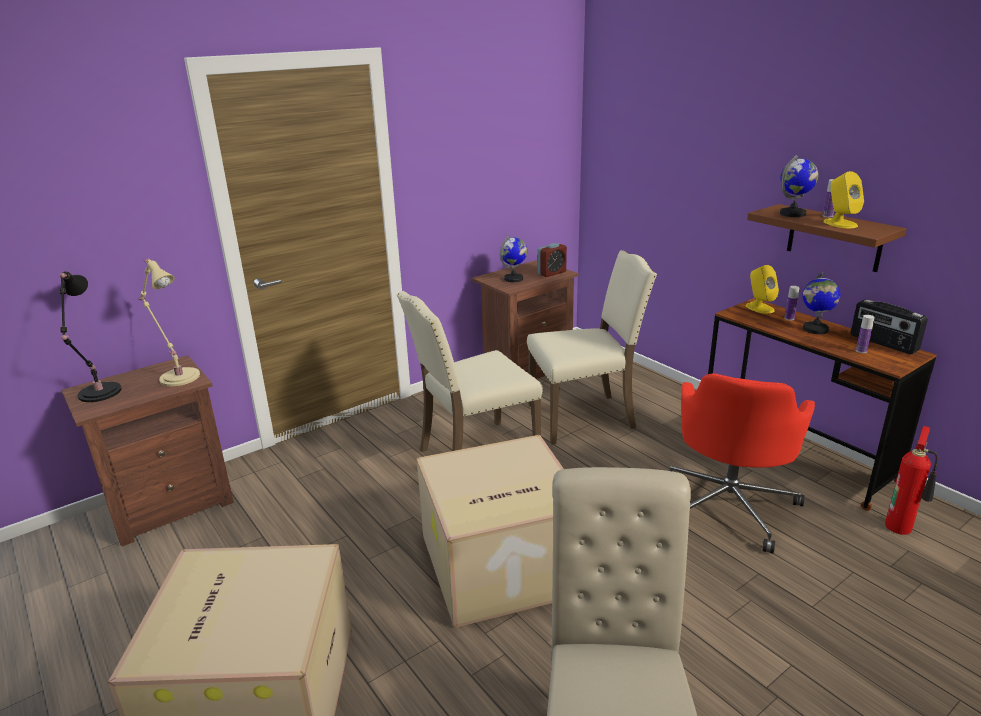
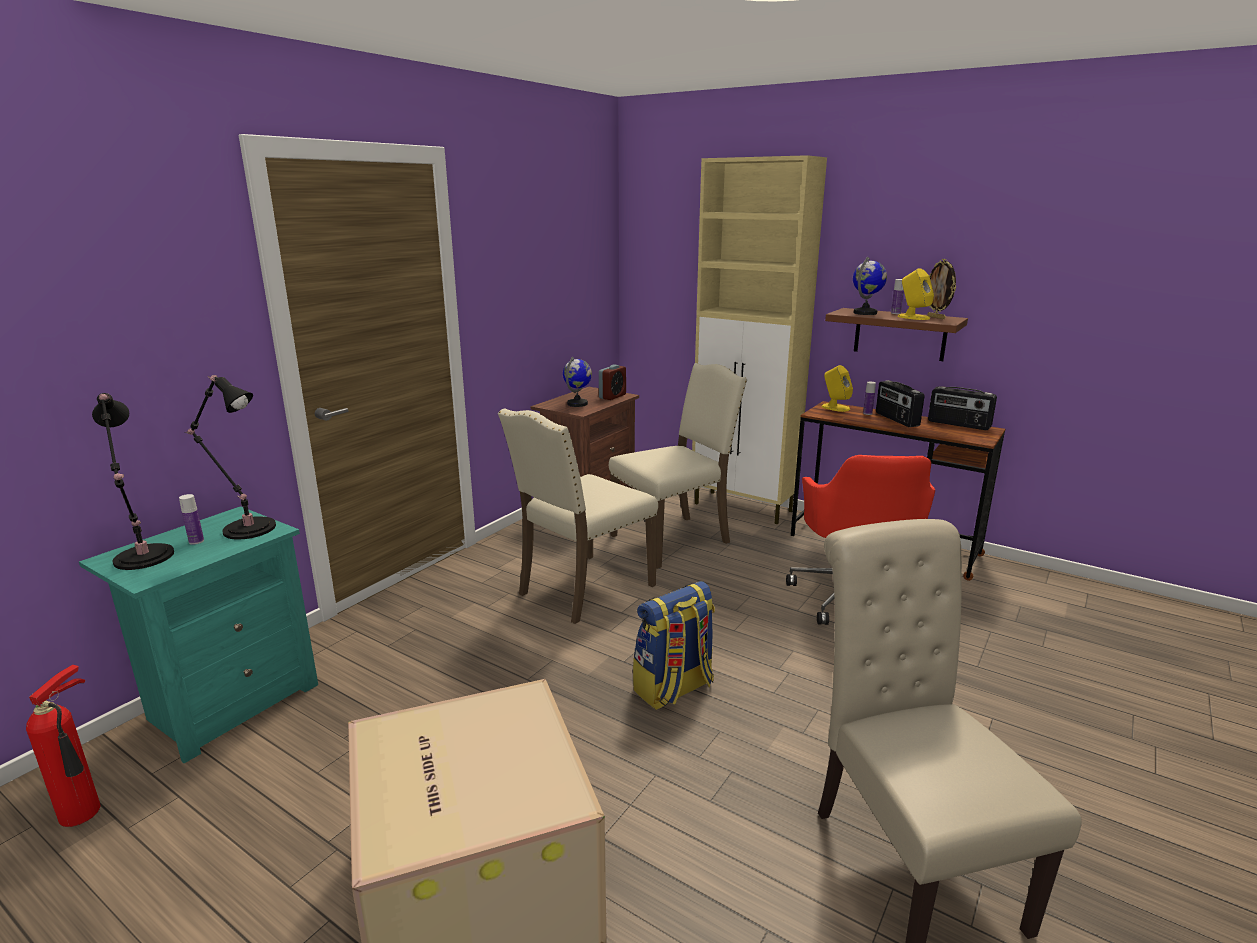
camera: 20 degrees left, 5 degrees down
brown nightstand [61,355,234,547] -> turquoise nightstand [79,506,318,763]
beige table lamp [137,258,200,386] -> black table lamp [185,375,276,540]
cardboard box [416,435,564,628] -> backpack [633,581,715,710]
globe [802,272,841,334] -> radio [876,380,924,427]
bottle [856,315,875,353] -> bottle moved to [179,494,204,545]
fire extinguisher [885,426,938,535] -> fire extinguisher moved to [26,665,100,827]
none -> beige cabinet [692,155,827,524]
none -> picture frame [927,259,956,319]

